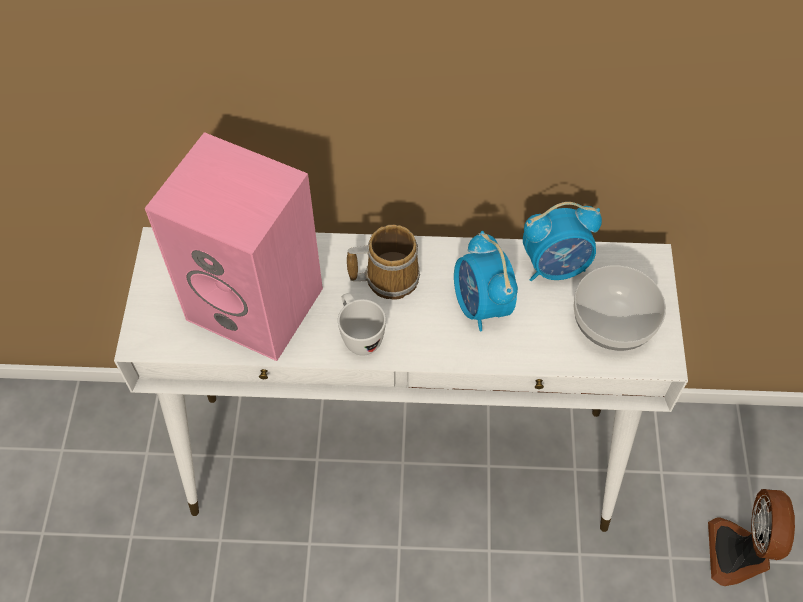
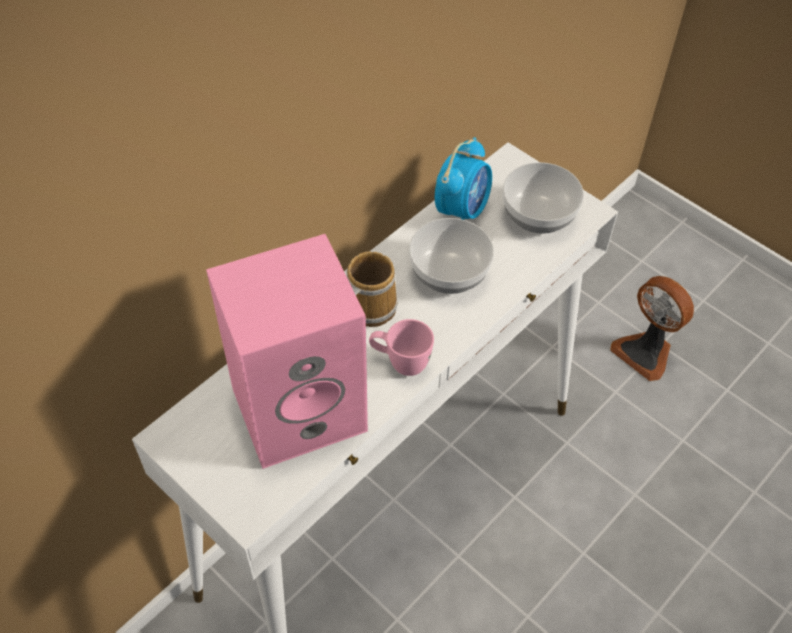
camera: 50 degrees left, 5 degrees down
white mug [338,293,386,356] -> pink mug [369,319,434,376]
alarm clock [454,231,518,332] -> bowl [409,218,494,294]

